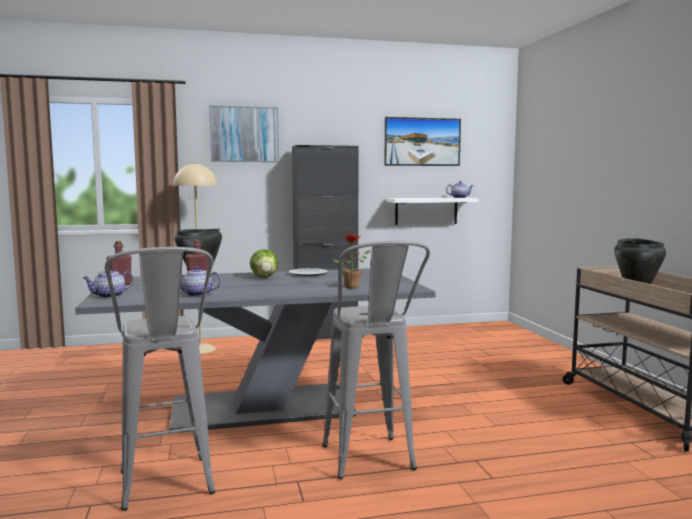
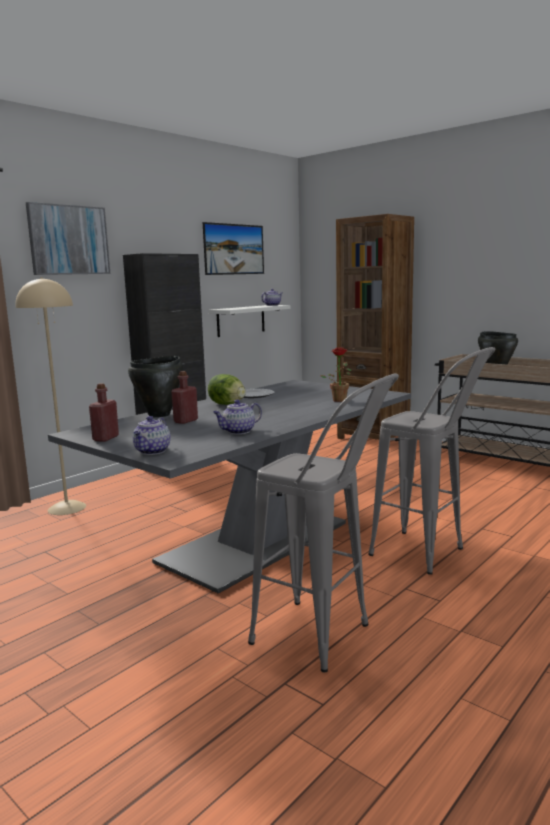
camera: 35 degrees left, 5 degrees up
none -> brown bookcase [336,214,414,440]

